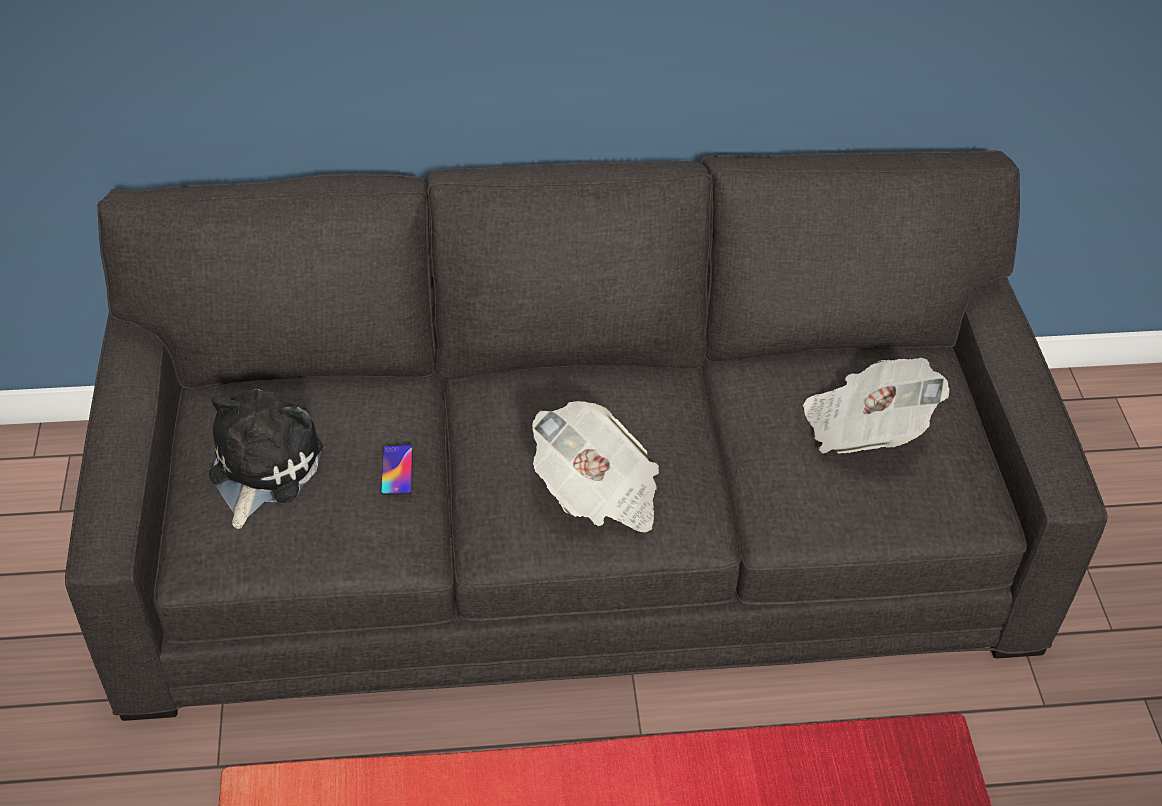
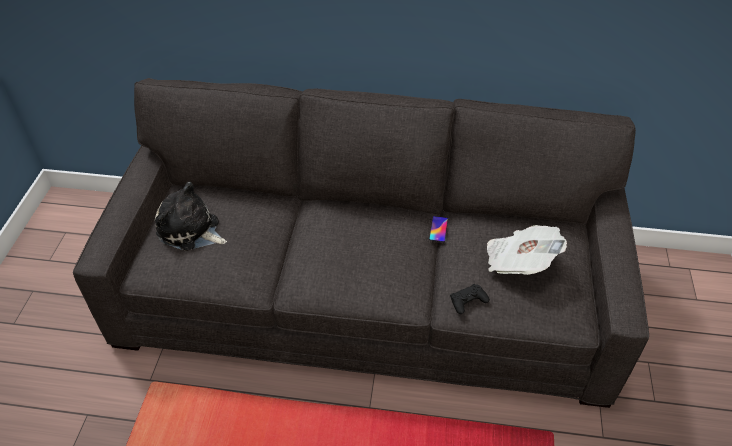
camera: 15 degrees right, 0 degrees up
plush toy [209,389,323,529] -> plush toy turned 90 degrees counterclockwise [155,182,227,251]
phone [381,445,413,495] -> phone moved to [429,216,448,242]
newspaper [532,401,659,533] -> none
none -> black game controller [450,284,490,314]

